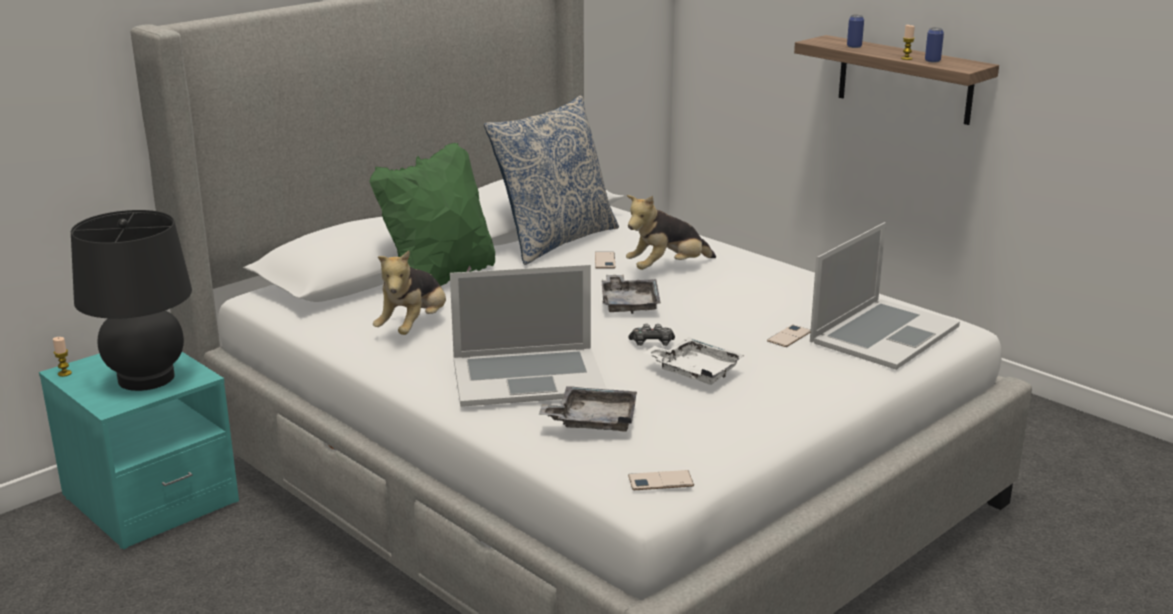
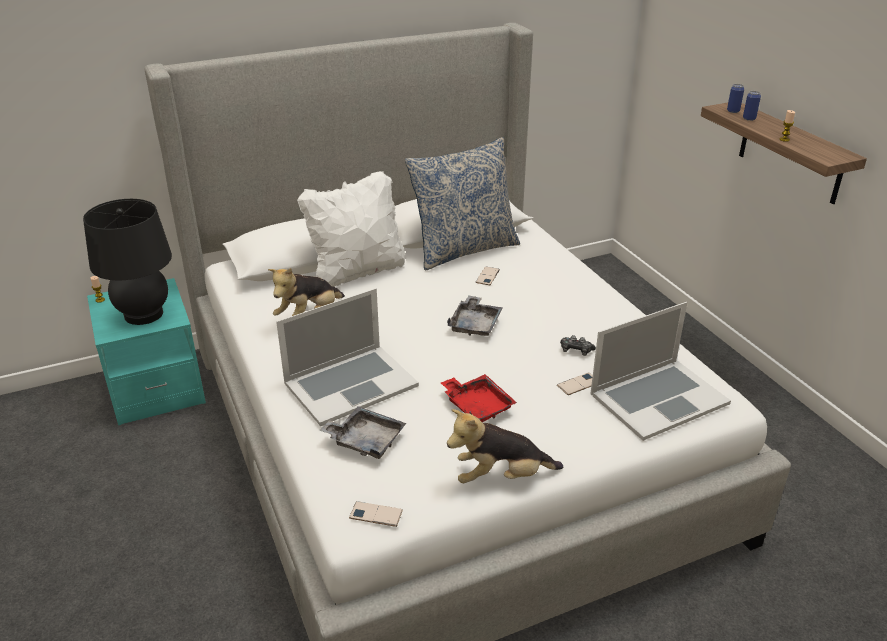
camera: 20 degrees right, 10 degrees up
green pillow [369,143,495,286] -> white pillow [297,171,405,287]
laptop [450,265,607,407] -> laptop turned 45 degrees counterclockwise [276,288,419,426]
plush toy [626,195,716,270] -> plush toy moved to [447,409,563,483]
game controller [628,324,675,346] -> game controller moved to [560,335,596,356]
white tray [643,337,744,385] -> red tray [441,374,517,422]
can [925,27,944,63] -> can moved to [727,84,744,113]

